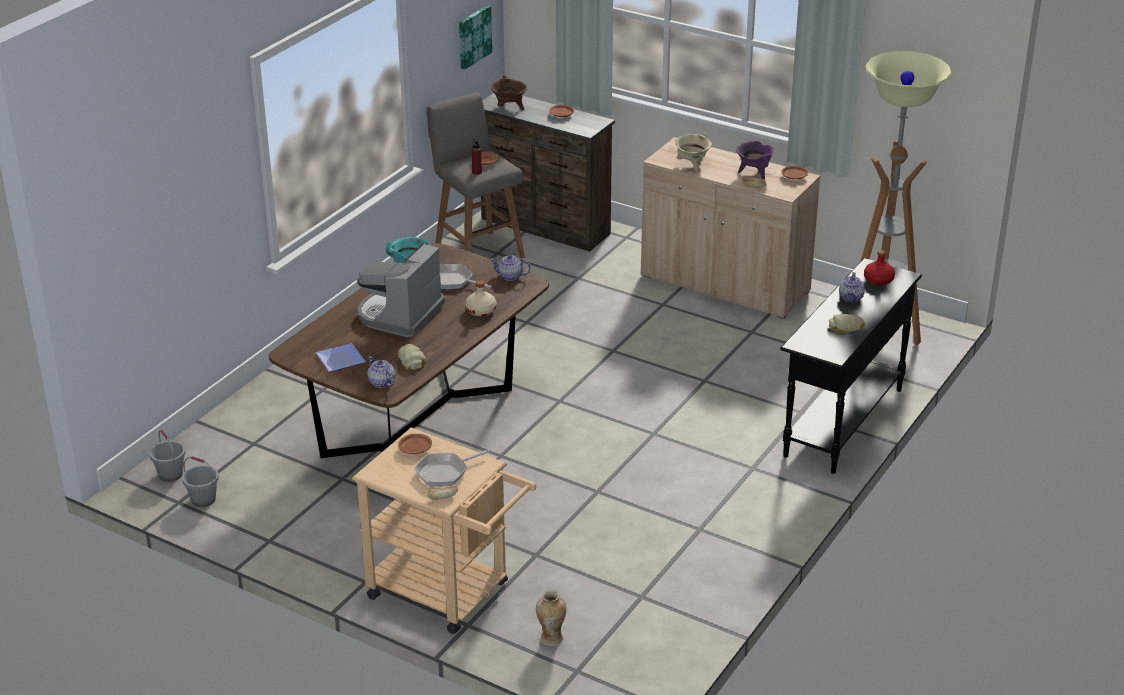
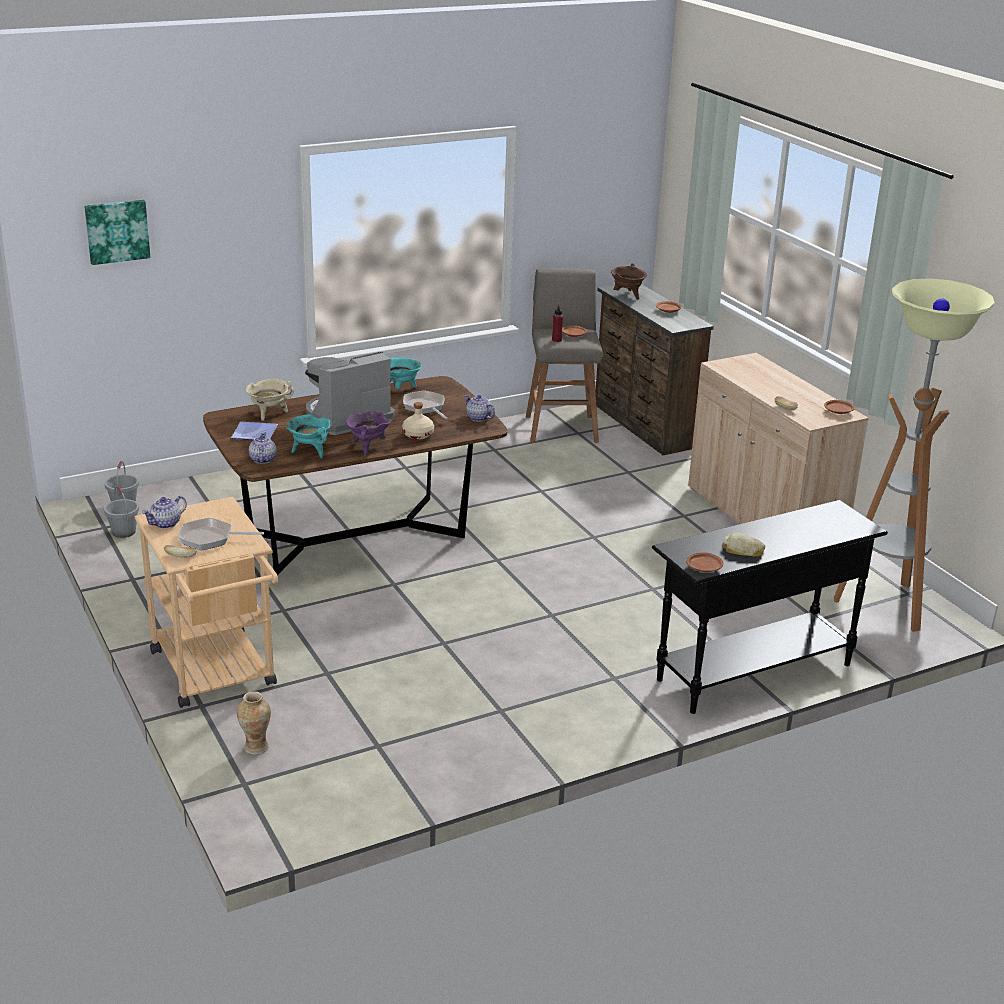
camera: 30 degrees right, 5 degrees down
bread [398,344,426,370] -> turquoise cooking pot [286,414,331,459]
brown plate [398,434,432,454] -> brown plate moved to [686,553,724,572]
picture [459,5,492,69] -> picture moved to [84,200,150,265]
beige cooking pot [675,133,712,173] -> beige cooking pot moved to [246,379,294,421]
purple cooking pot [736,141,774,179] -> purple cooking pot moved to [345,411,391,456]
teapot [839,272,865,302] -> teapot moved to [142,496,187,529]
red bottle [864,250,895,286] -> none

